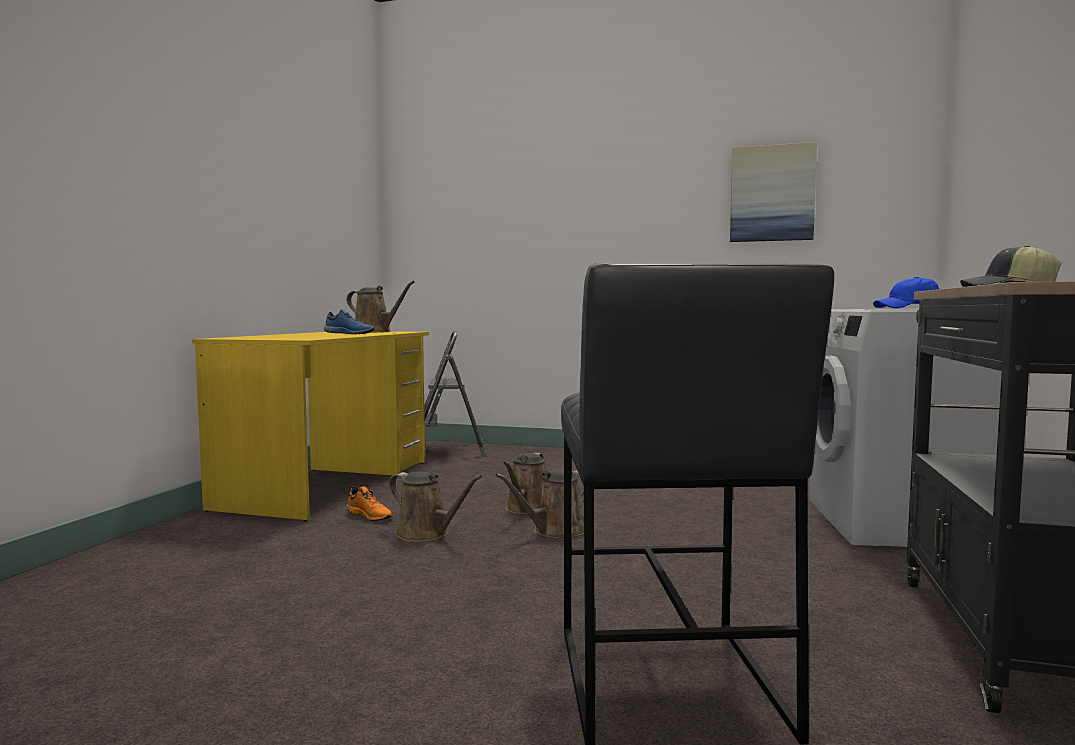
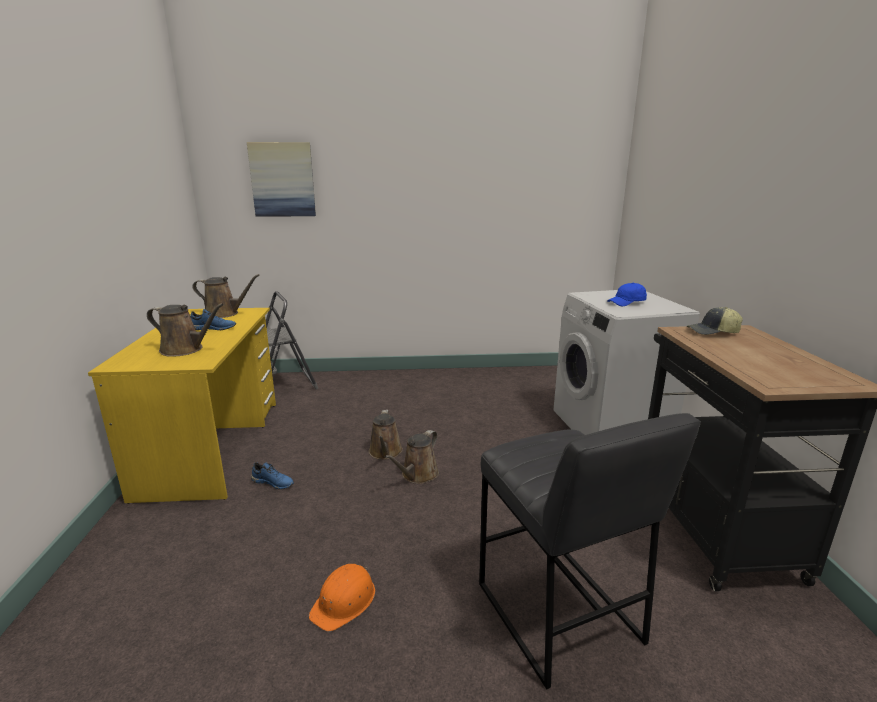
camera: 20 degrees left, 15 degrees up
orange shoe [346,486,392,521] -> blue shoe [251,462,294,489]
brown watering can [389,471,482,542] -> brown watering can moved to [147,303,224,357]
picture [730,142,817,242] -> picture moved to [247,142,316,217]
none -> orange hard hat [309,564,375,632]

